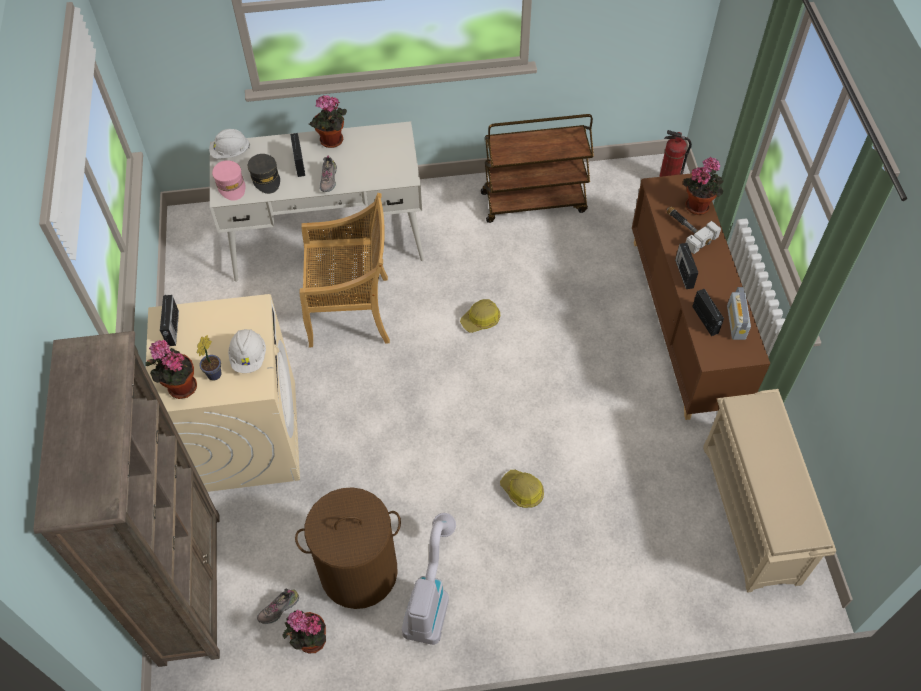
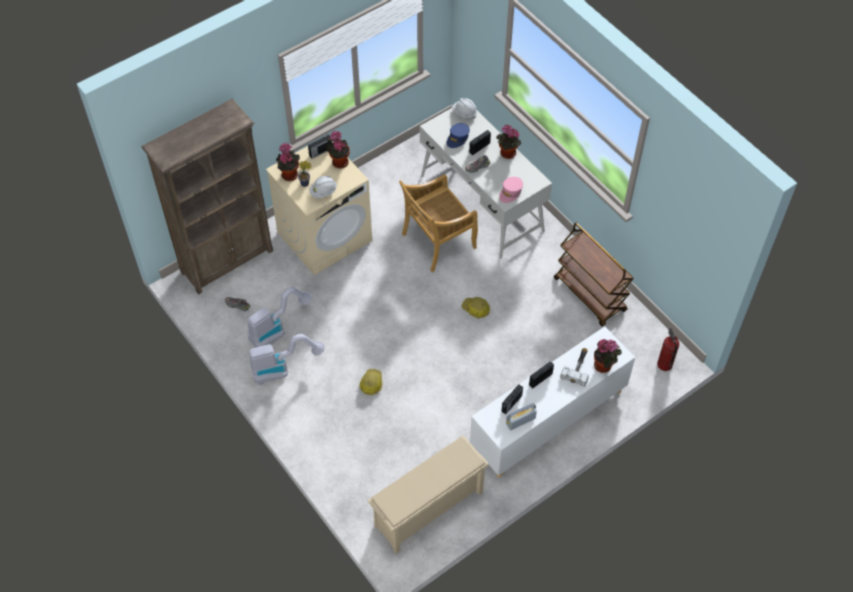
camera: 60 degrees right, 0 degrees up
pink cap [212,160,246,201] -> pink cap moved to [499,177,523,203]
grey cap [248,154,280,194] -> blue cap [446,123,470,148]
potted plant [282,610,326,653] -> potted plant moved to [326,131,350,169]
brown laundry basket [295,487,401,609] -> vacuum cleaner [247,287,311,347]
beige chair [300,193,390,347] -> beige chair turned 90 degrees clockwise [399,174,478,272]
brown cabinet [632,173,770,420] -> white cabinet [470,326,635,478]

